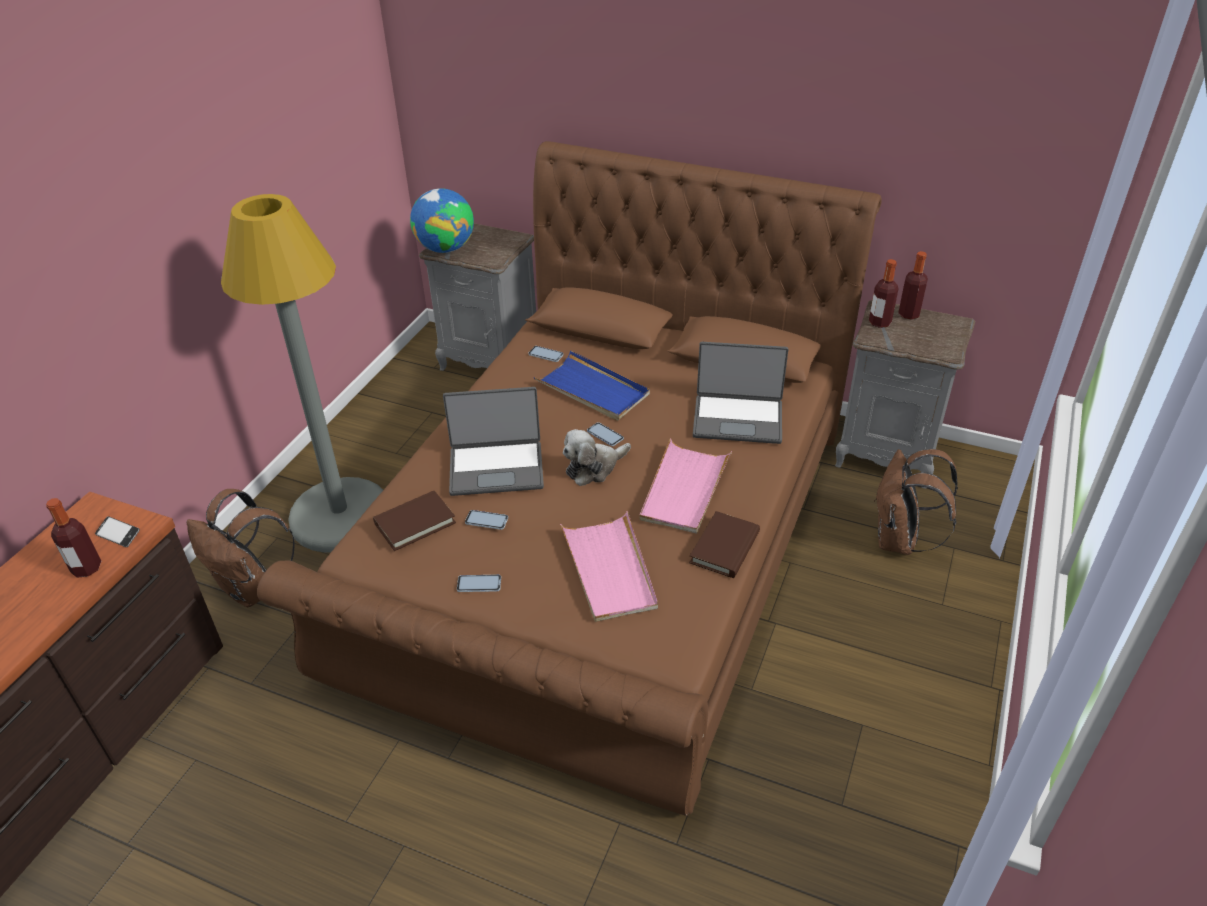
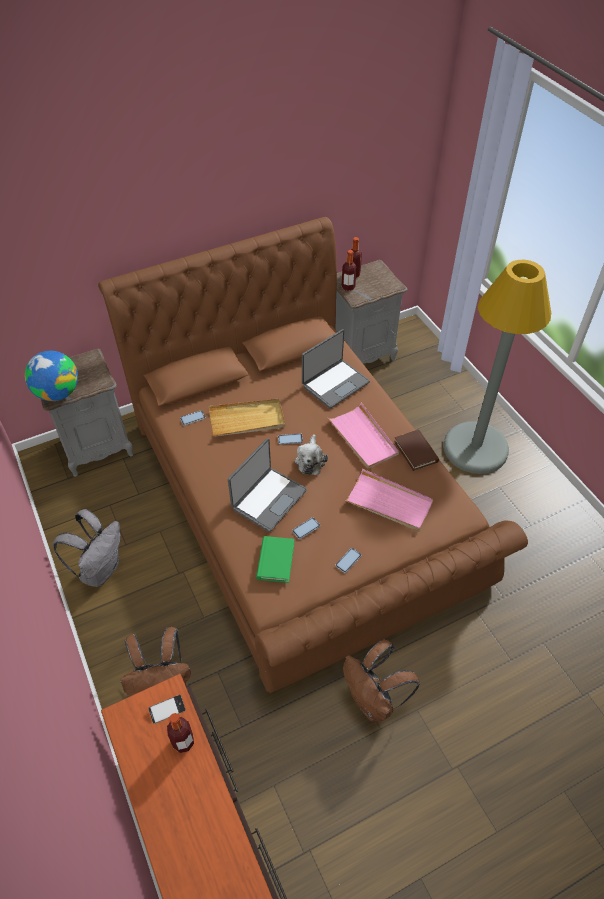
camera: 50 degrees left, 10 degrees up
grey floor lamp [221,194,383,553] -> grey floor lamp moved to [443,260,551,474]
brown book [373,491,456,551] -> green book [256,536,294,583]
blue tray [534,351,650,421] -> beige tray [209,399,285,437]
brown backpack [874,449,958,555] -> brown backpack moved to [343,640,420,722]
none -> grey backpack [53,509,121,587]

